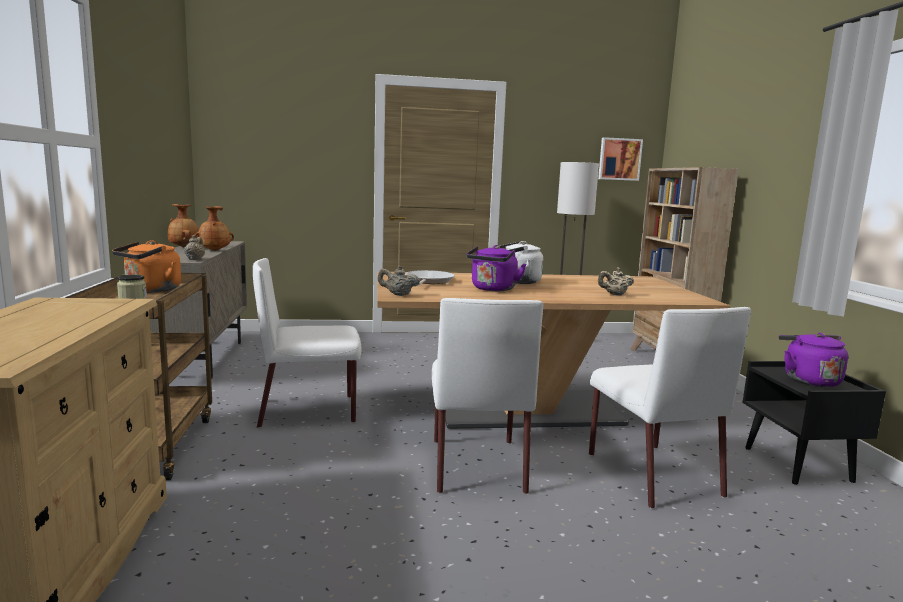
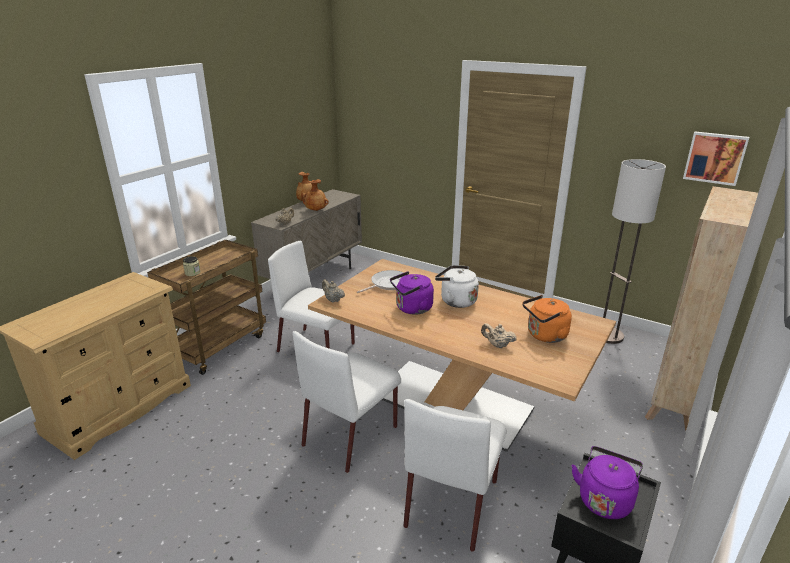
camera: 40 degrees right, 15 degrees up
orange kettle [112,240,181,292] -> orange kettle moved to [523,295,572,343]

